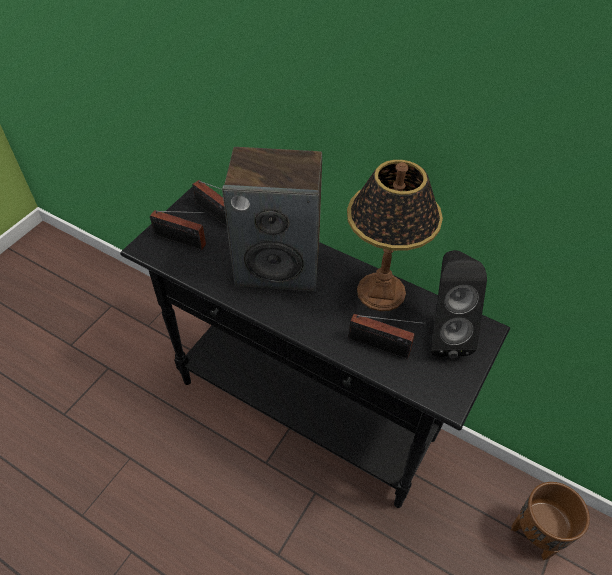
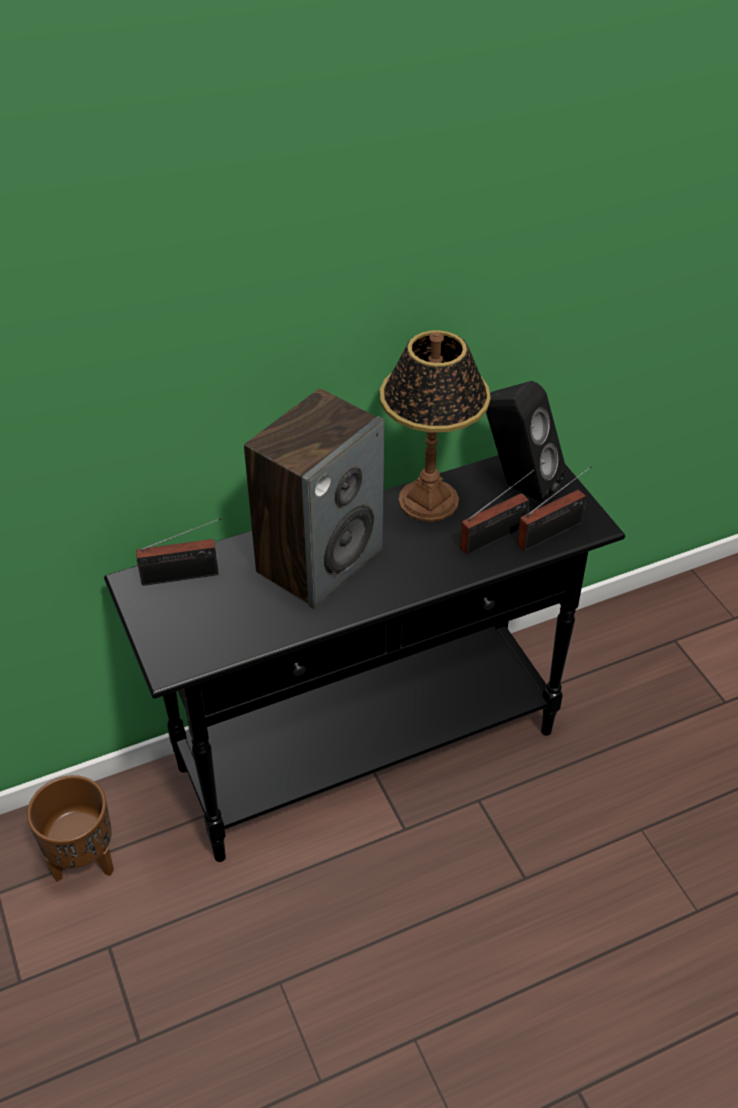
camera: 55 degrees left, 5 degrees down
radio [150,210,206,250] -> radio moved to [517,466,592,551]
brown planter [511,482,590,560] -> brown planter moved to [27,775,114,882]

